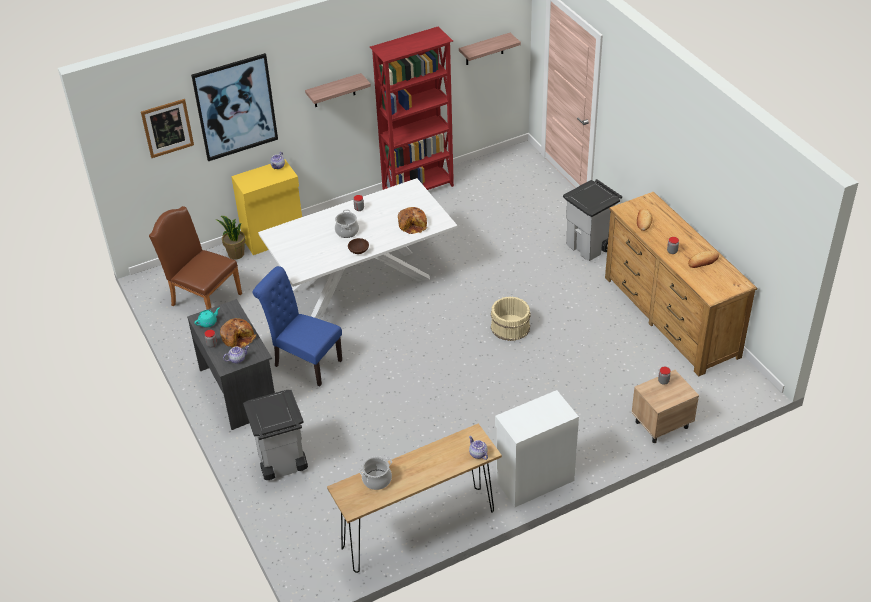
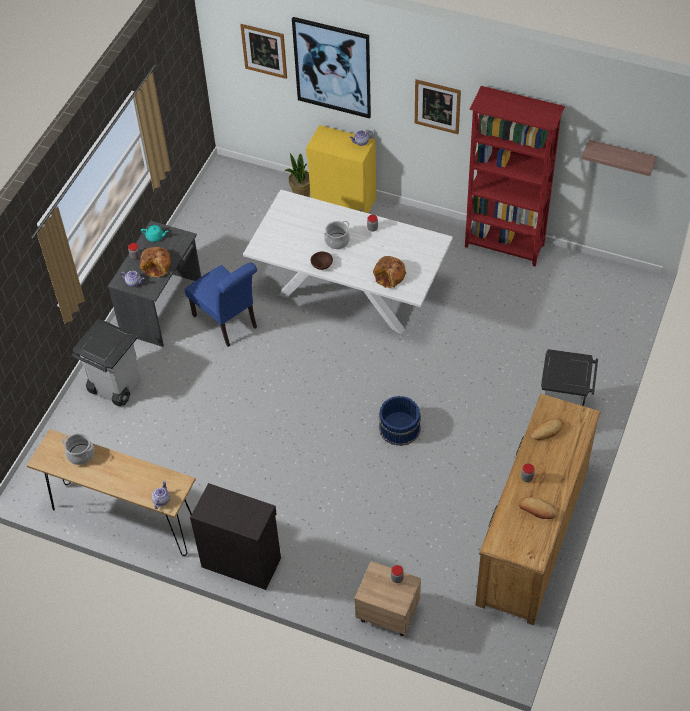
camera: 50 degrees right, 10 degrees up
brown chair [149,206,242,309] -> none
blue chair [253,266,342,386] -> blue chair turned 150 degrees clockwise [185,263,257,347]
shelf [305,73,371,107] -> picture [415,79,461,134]
beige bucket [491,297,531,341] -> blue bucket [378,396,421,446]
white cabinet [495,390,579,507] -> black cabinet [190,483,281,590]

